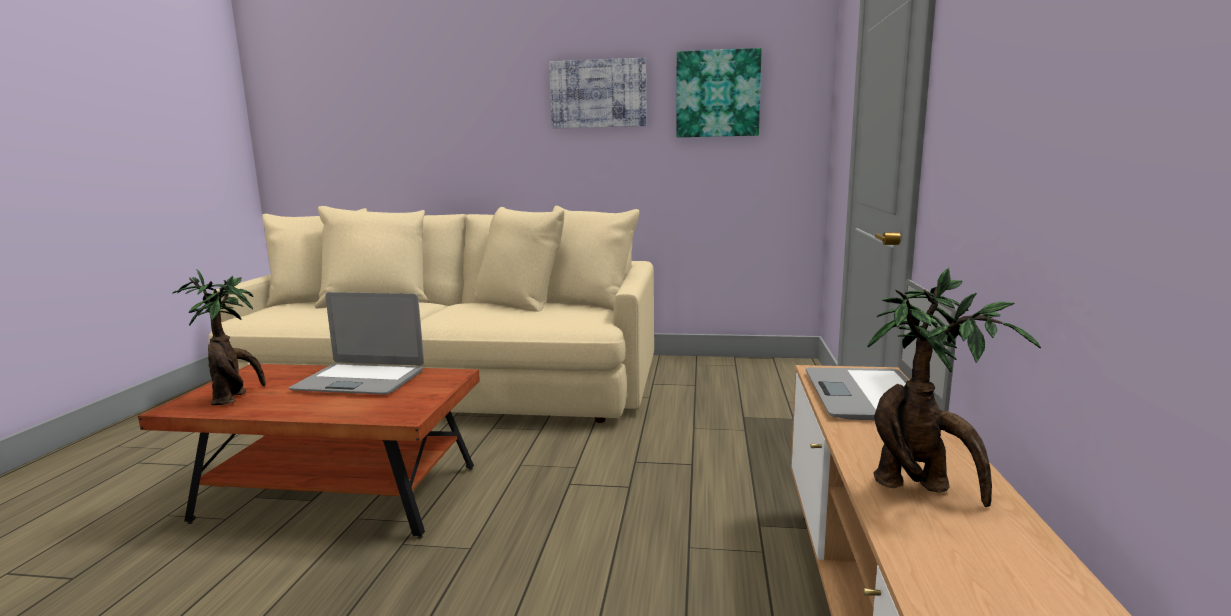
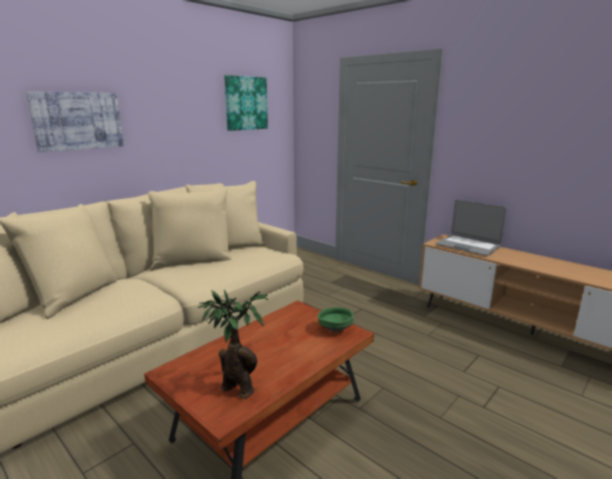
camera: 55 degrees left, 5 degrees up
laptop [289,292,424,394] -> none
picture [549,58,647,128] -> picture moved to [26,91,124,152]
potted plant [867,267,1041,507] -> none
none -> green bowl [318,307,354,332]

